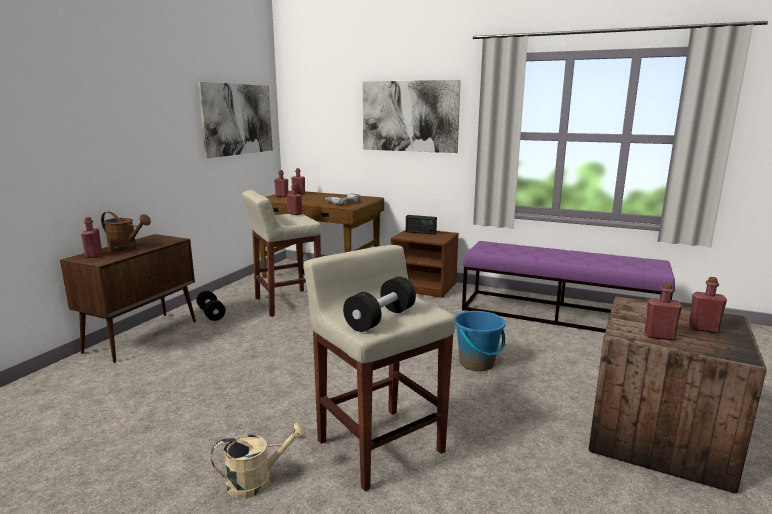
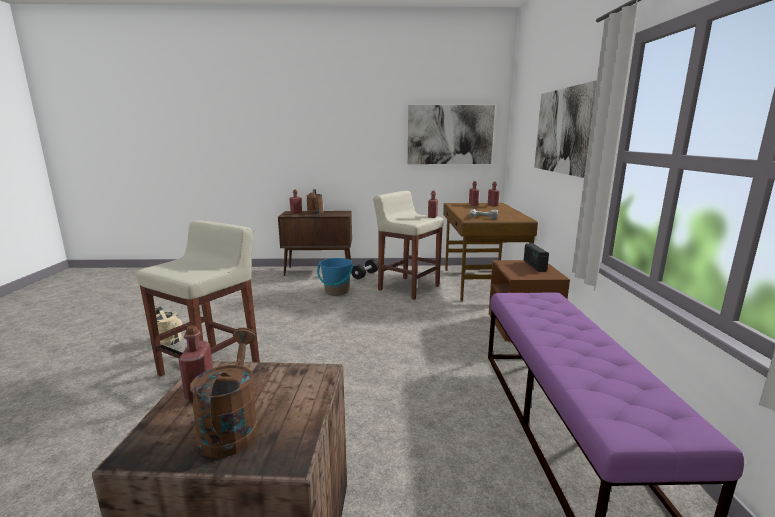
camera: 65 degrees right, 0 degrees up
black dumbbell [343,277,416,332] -> none
blue bucket [455,311,506,371] -> blue bucket moved to [317,258,354,296]
red bottle [689,277,727,333] -> brown watering can [190,328,258,458]

